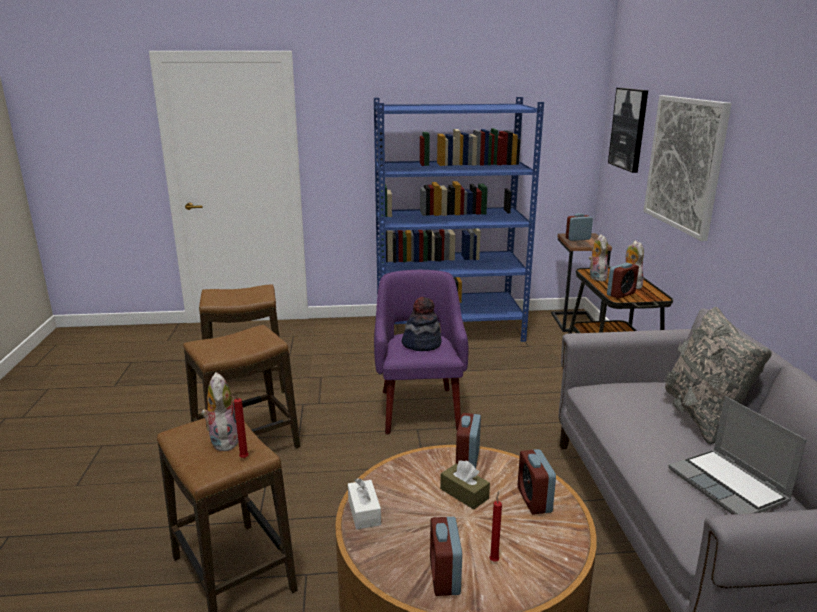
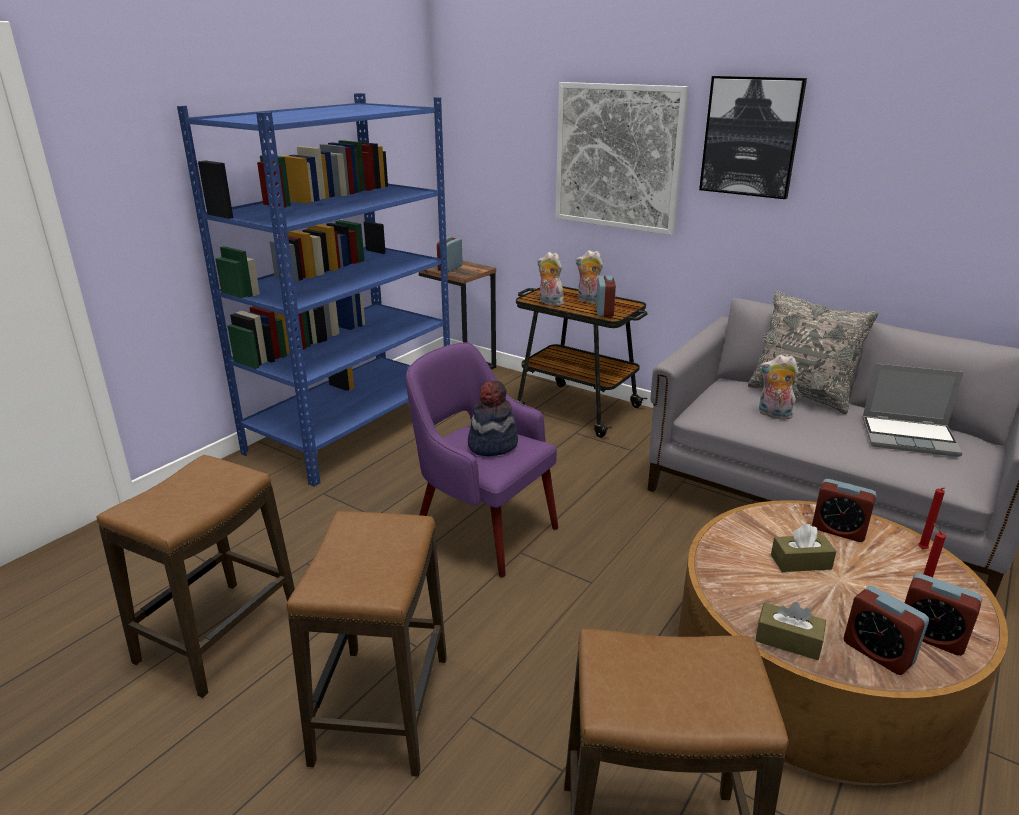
camera: 50 degrees left, 5 degrees up
plush toy [201,372,239,451] -> plush toy moved to [759,355,799,420]
red candle [229,395,249,458] -> red candle moved to [918,488,945,549]
white tissue box [348,478,381,529] -> brown tissue box [755,602,826,660]
alarm clock [456,413,481,468] -> alarm clock moved to [843,586,929,675]
picture [608,88,648,173] -> picture moved to [699,76,807,199]

